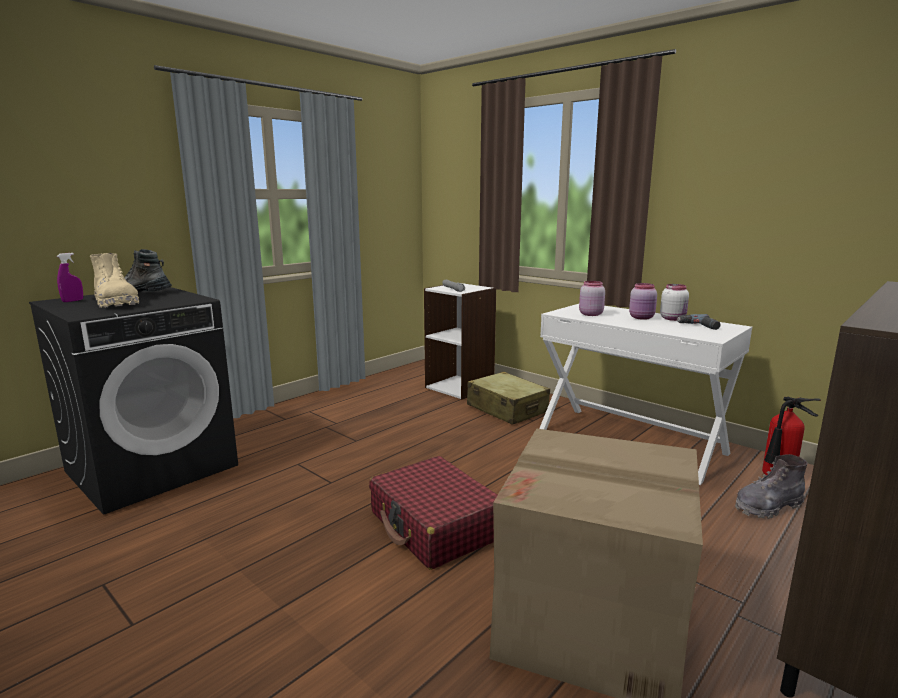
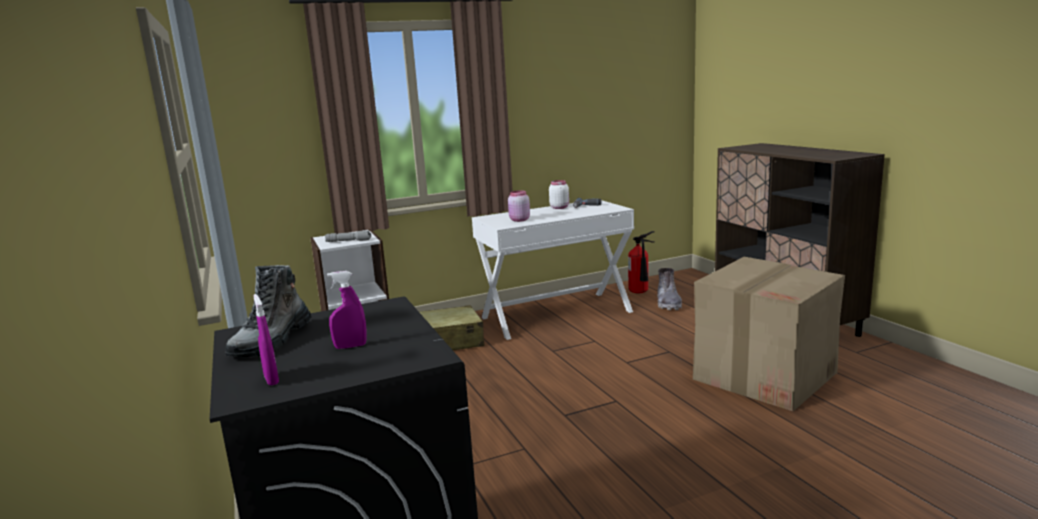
camera: 65 degrees left, 0 degrees up
beige boot [90,253,139,308] -> purple spray bottle [327,271,367,349]
red suitcase [369,456,497,570] -> none
pink jar [629,283,657,320] -> none

